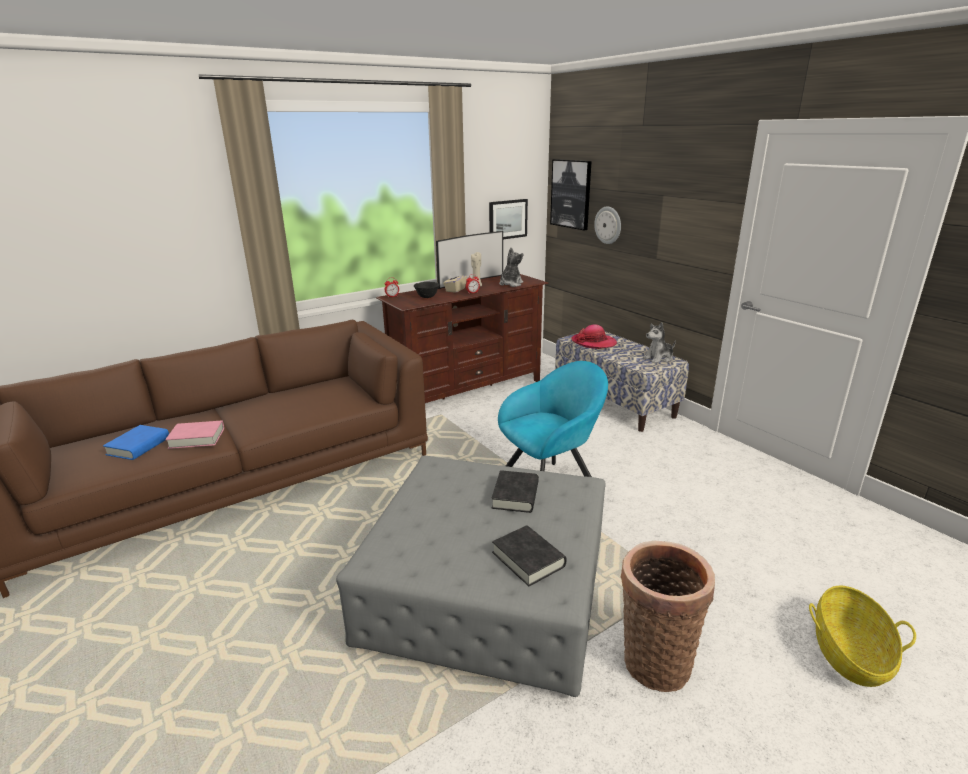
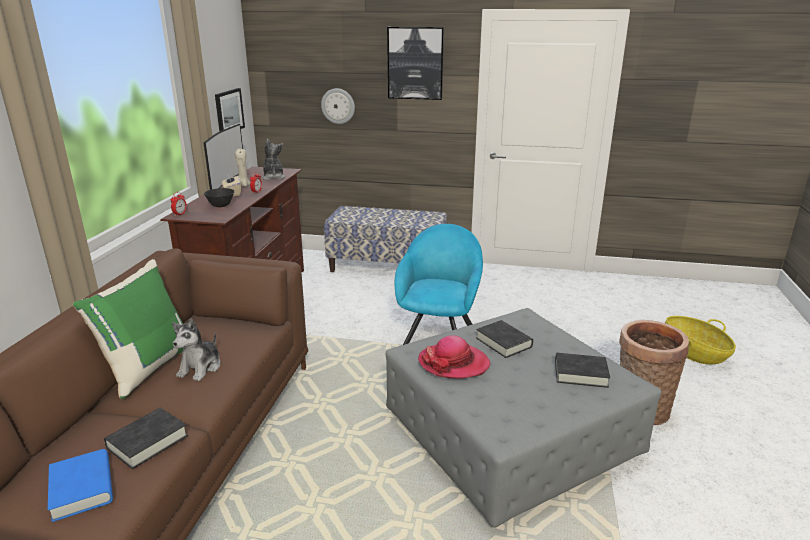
camera: 45 degrees left, 0 degrees up
pink book [165,421,224,449] -> black book [104,408,188,469]
picture [550,159,592,230] -> picture moved to [387,27,444,100]
hat [571,324,617,349] -> hat moved to [418,335,490,379]
plush toy [643,322,676,363] -> plush toy moved to [172,319,221,381]
none -> green pillow [73,259,183,399]

